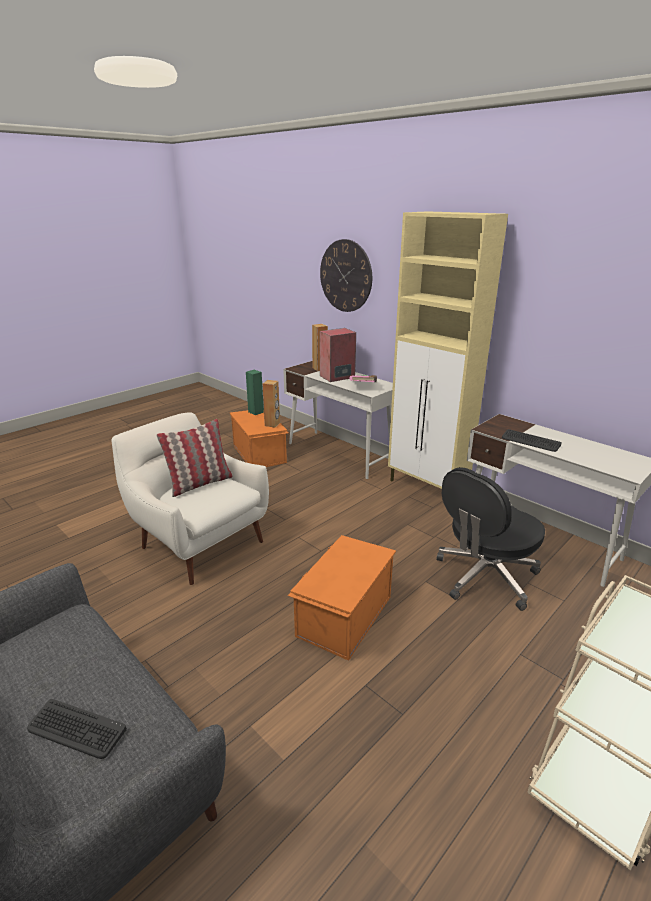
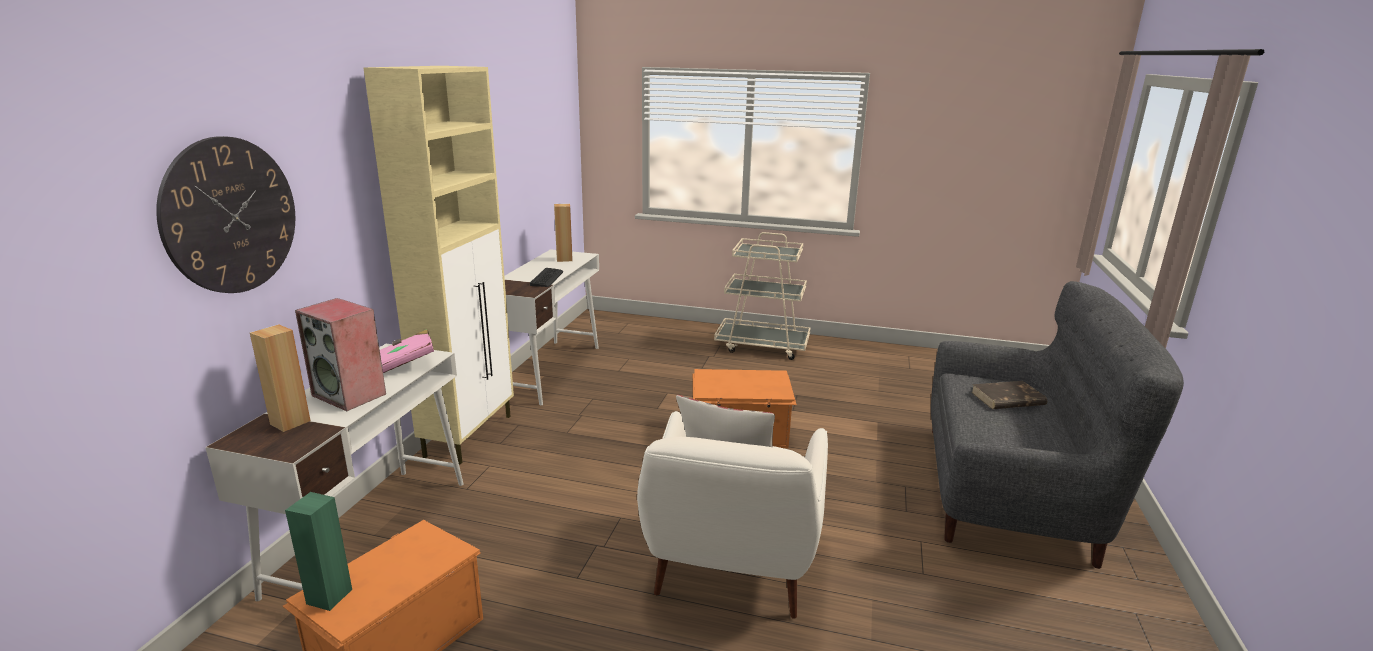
camera: 120 degrees left, 5 degrees down
keyboard [27,699,127,759] -> brown book [971,381,1047,409]
brown speaker [262,380,280,427] -> brown speaker moved to [554,204,573,262]
black office chair [437,467,545,611] -> none

